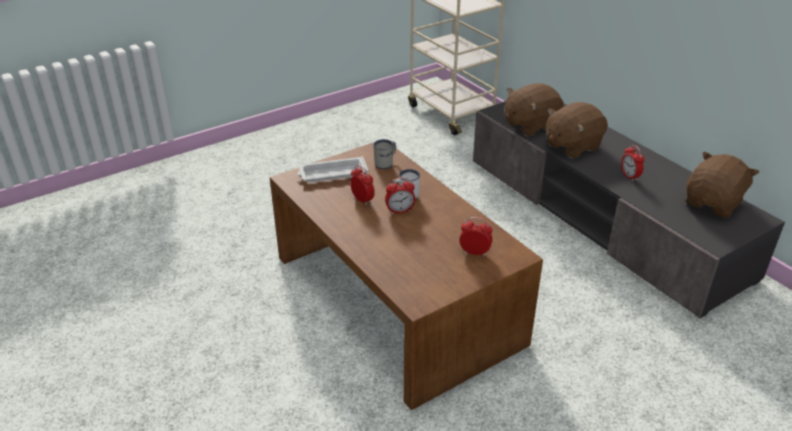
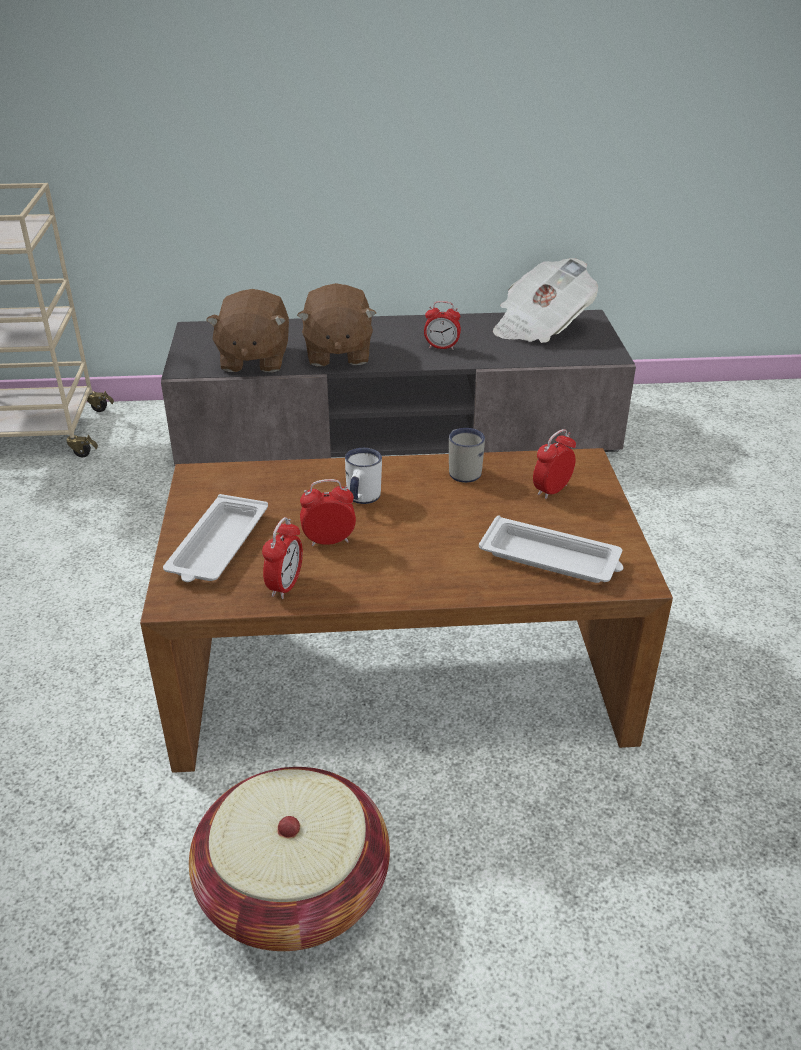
camera: 60 degrees left, 0 degrees up
white mug [373,139,396,169] -> white mug moved to [449,428,485,483]
alarm clock [385,177,416,214] -> alarm clock moved to [262,517,303,599]
brown plush toy [685,152,759,218] -> newspaper [493,258,598,343]
none -> basket [189,767,390,951]
none -> white tray [479,516,623,583]

